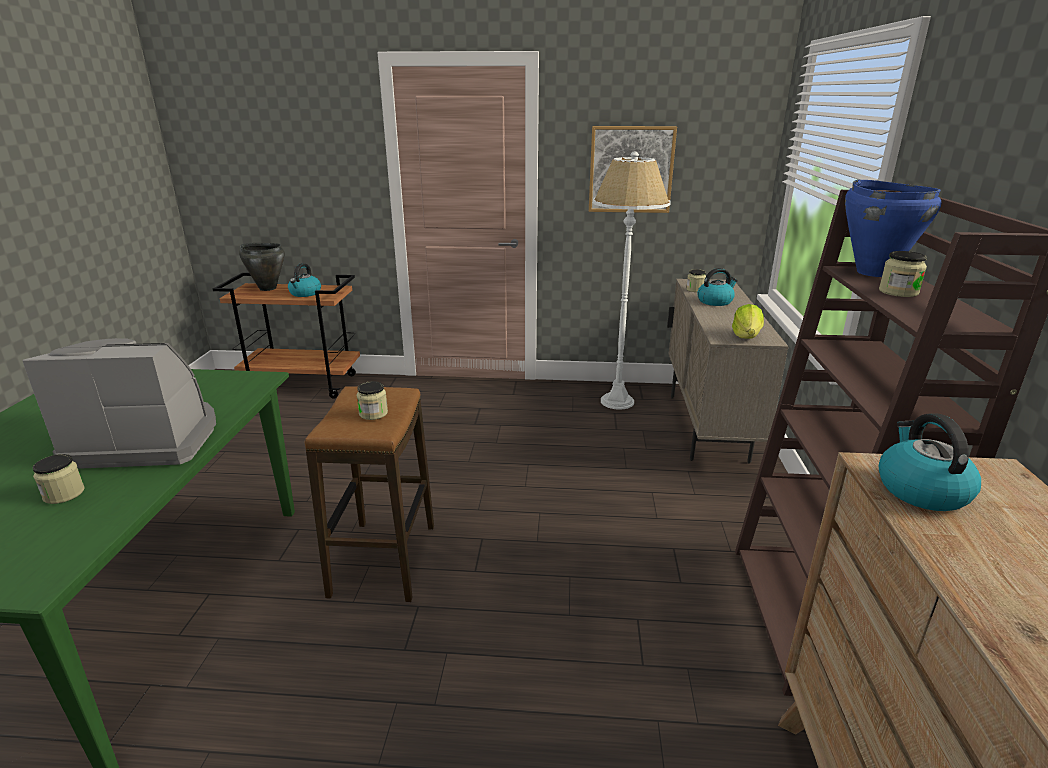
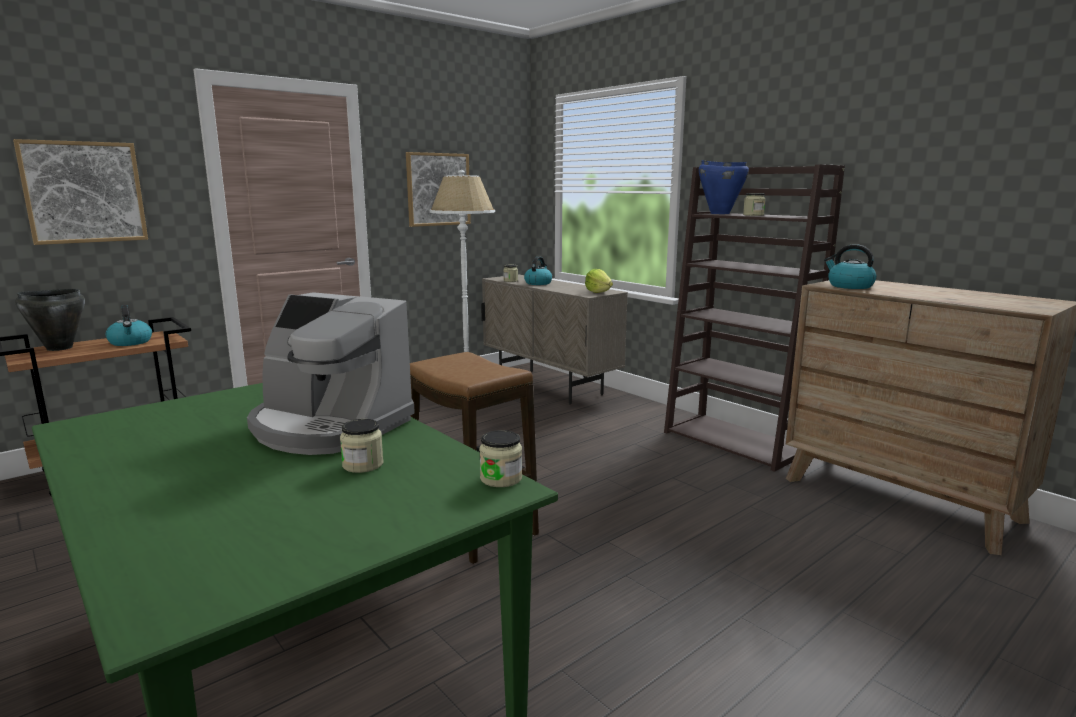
camera: 45 degrees left, 10 degrees down
coffee machine [22,338,216,469] -> coffee machine turned 105 degrees counterclockwise [247,292,415,455]
jar [357,381,388,420] -> jar moved to [479,430,522,487]
none -> picture [13,139,148,245]

